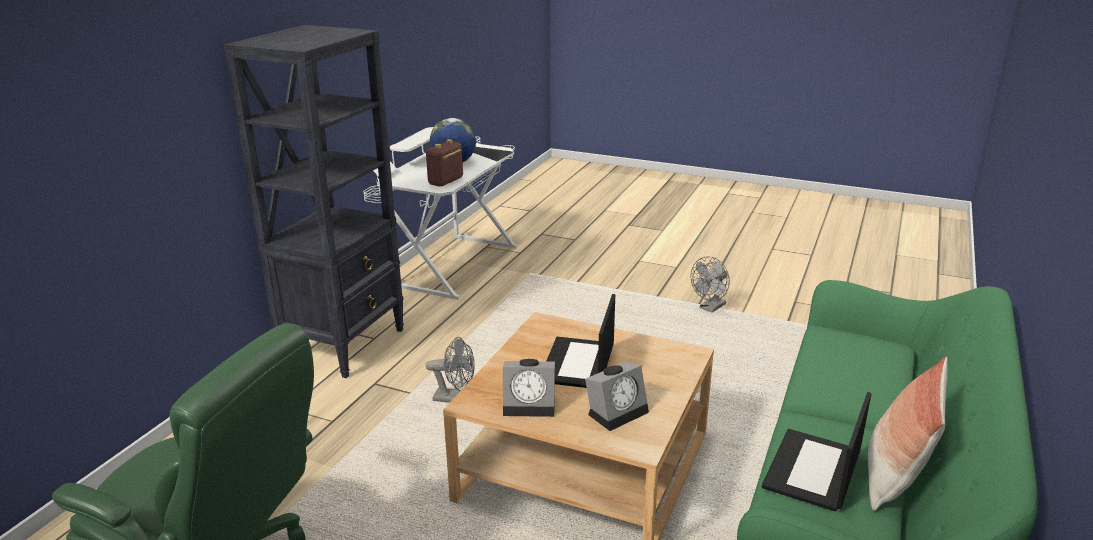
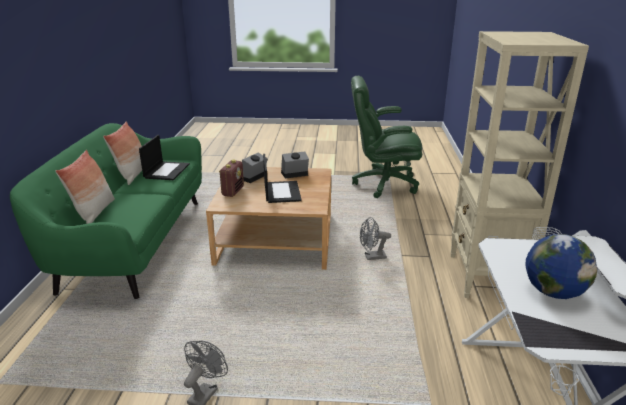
camera: 160 degrees right, 0 degrees up
black bookcase [224,25,404,378] -> beige bookcase [450,31,589,298]
radio [426,139,463,187] -> radio moved to [219,159,244,197]
none -> pillow [55,150,115,224]

